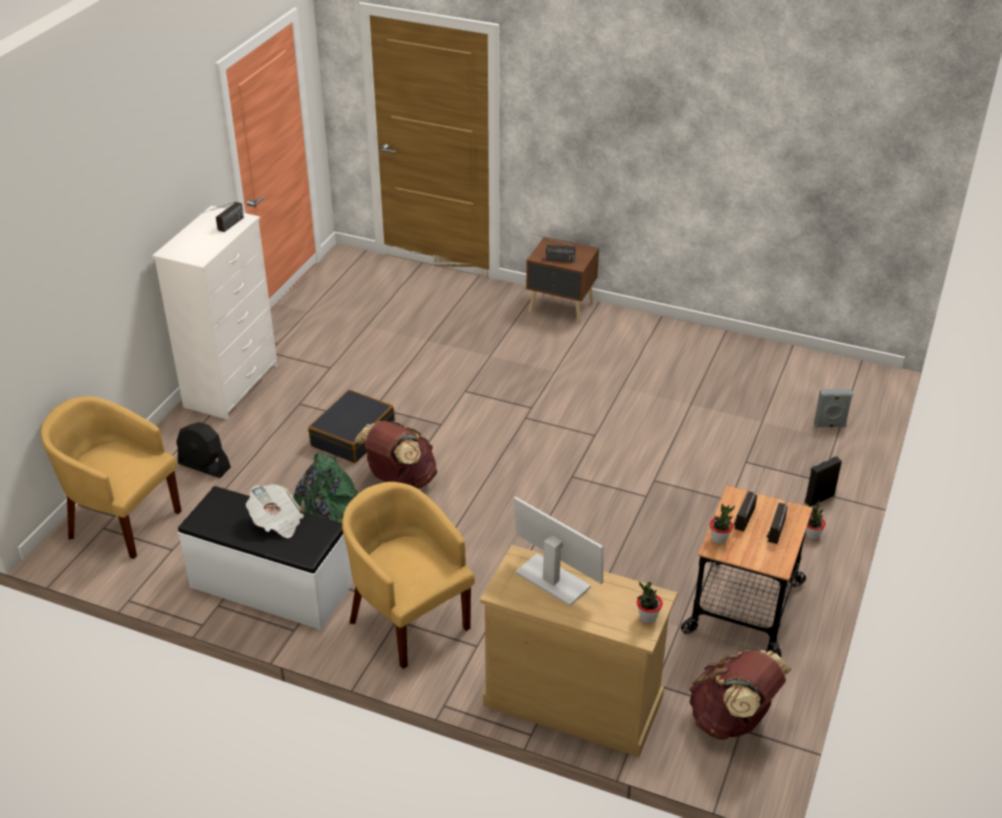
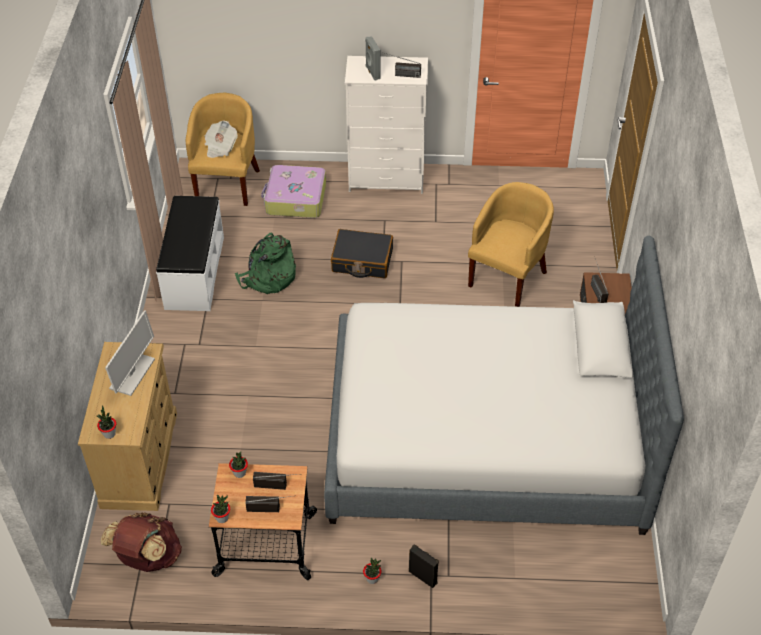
camera: 70 degrees right, 10 degrees up
black fan [176,422,231,478] -> suitcase [261,165,326,218]
newspaper [246,484,304,538] -> newspaper moved to [204,121,238,158]
yellow armchair [342,482,475,669] -> yellow armchair moved to [468,182,554,307]
brown backpack [355,421,437,489] -> none
grey speaker [814,389,853,428] -> grey speaker moved to [365,36,381,81]
none -> potted plant [211,495,230,523]
none -> bed [324,235,684,535]

